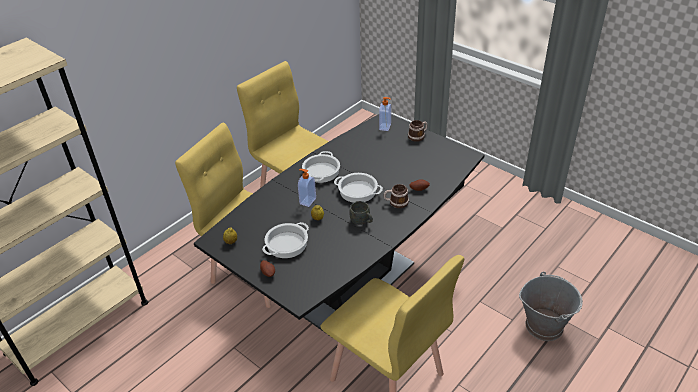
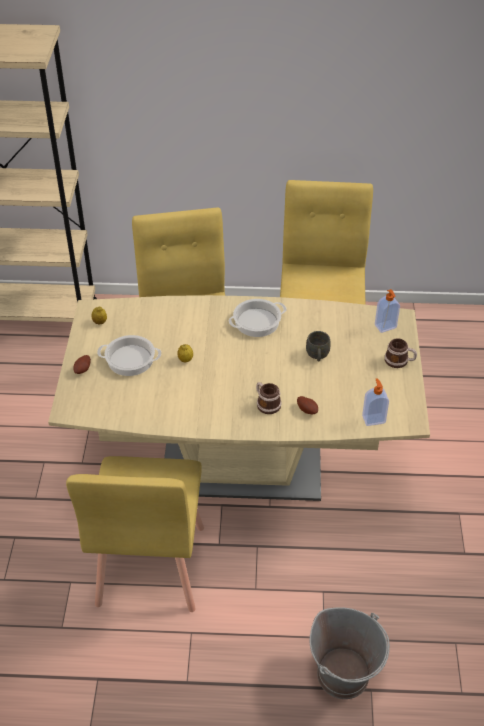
camera: 50 degrees right, 5 degrees up
black dining table [194,114,484,337] -> beige dining table [48,295,430,501]
soap dispenser [298,169,316,207] -> soap dispenser moved to [362,378,389,426]
cooking pot [334,173,383,203] -> none
grey mug [350,201,373,225] -> grey mug moved to [306,331,331,362]

